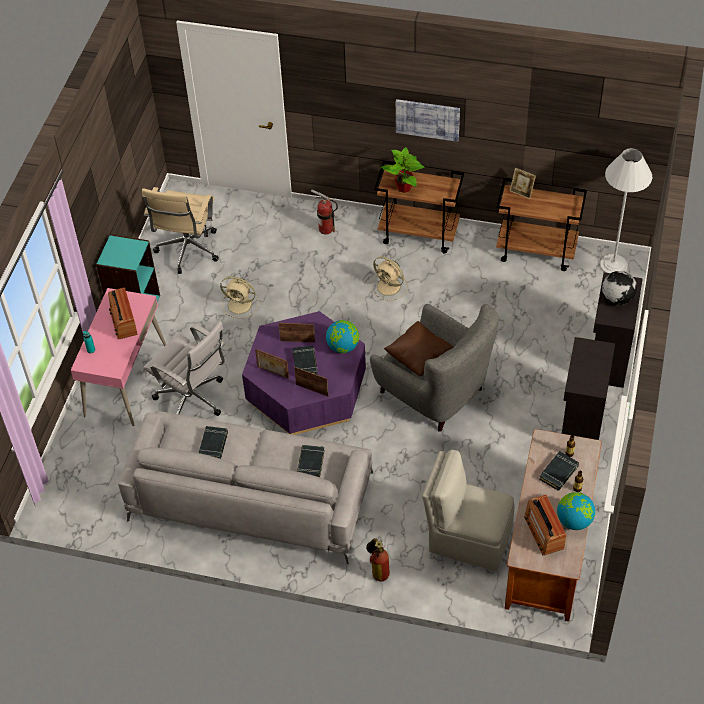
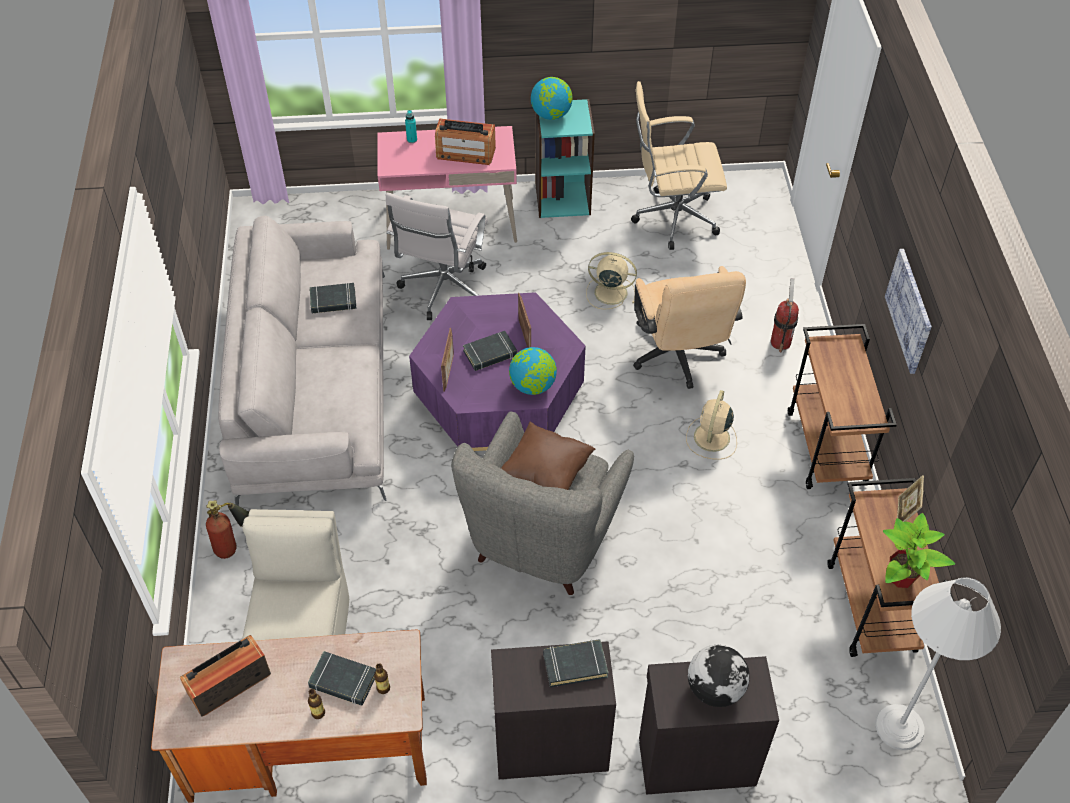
camera: 70 degrees right, 0 degrees up
radio [108,287,138,339] -> radio turned 135 degrees counterclockwise [435,118,496,165]
beige fan [220,277,259,318] -> beige fan turned 105 degrees clockwise [586,252,637,310]
picture frame [255,349,289,379] -> none
black book [297,445,325,477] -> black book moved to [543,639,608,687]
potted plant [381,147,424,193] -> potted plant moved to [883,513,955,588]
globe [557,492,595,530] -> globe moved to [531,77,573,120]
none -> beige office chair [633,266,746,389]

